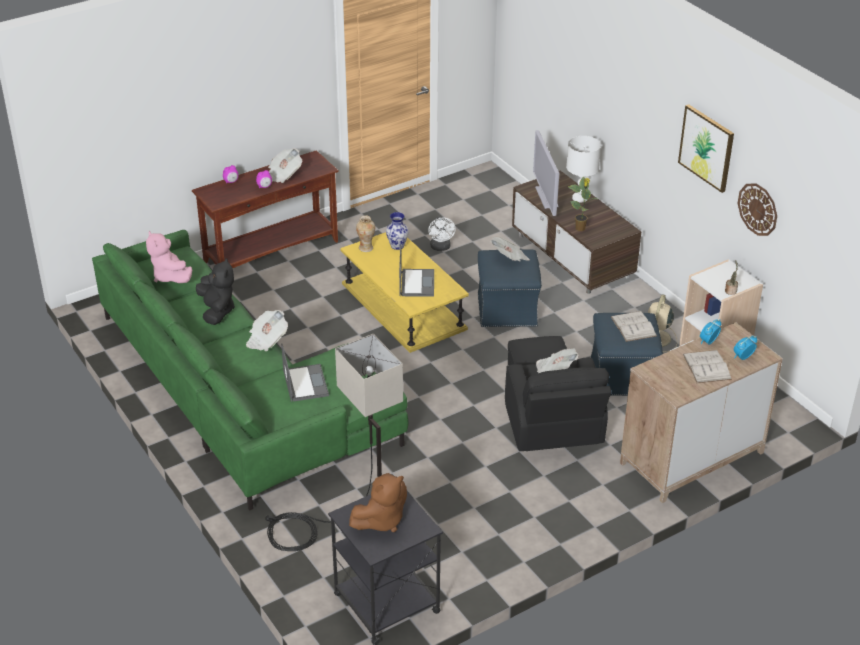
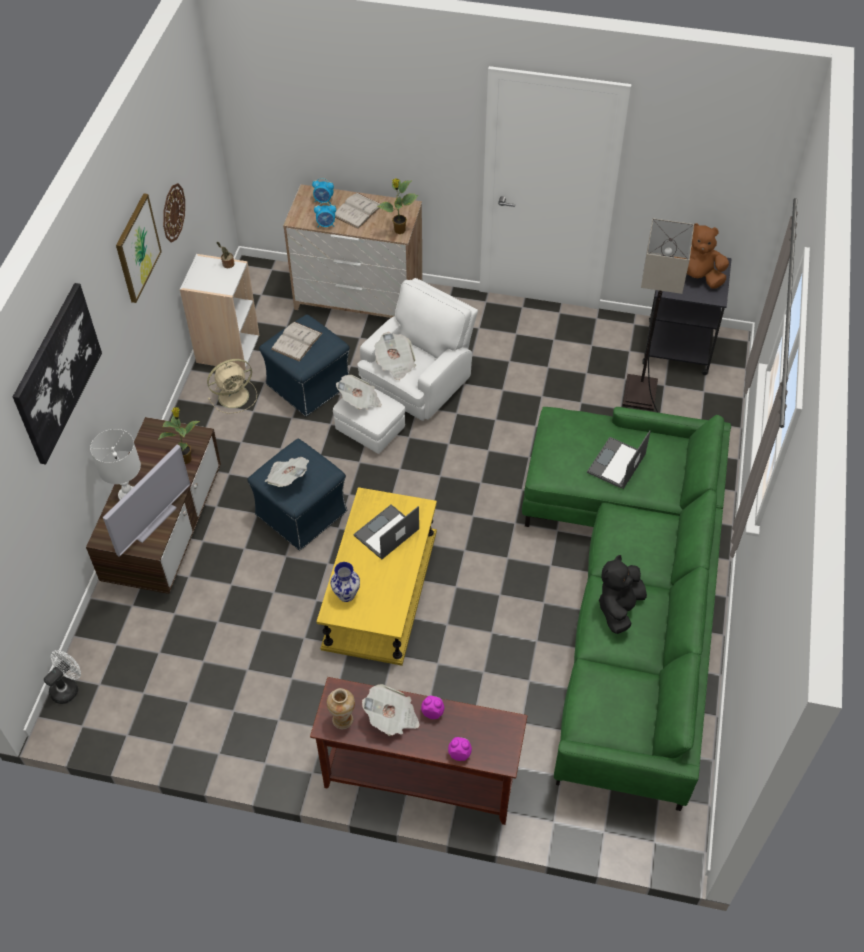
camera: 135 degrees left, 15 degrees up
pink plush toy [146,231,192,283] -> none
newspaper [246,310,288,351] -> newspaper moved to [336,375,382,410]
vase [356,215,375,252] -> vase moved to [327,688,355,729]
white fan [428,216,456,251] -> white fan moved to [44,650,81,704]
black armchair [505,336,611,451] -> white armchair [333,278,478,454]
none -> picture [13,283,102,464]
none -> potted plant [377,178,418,234]

